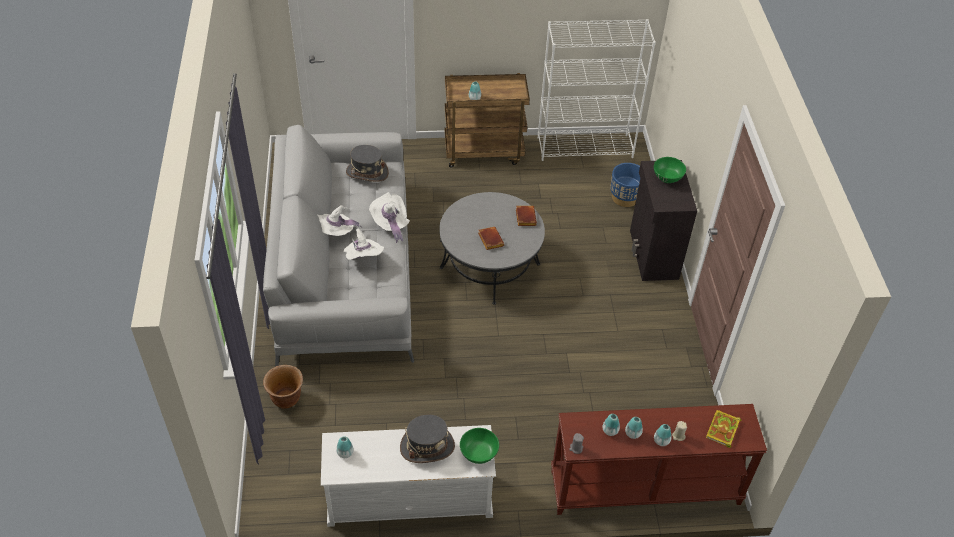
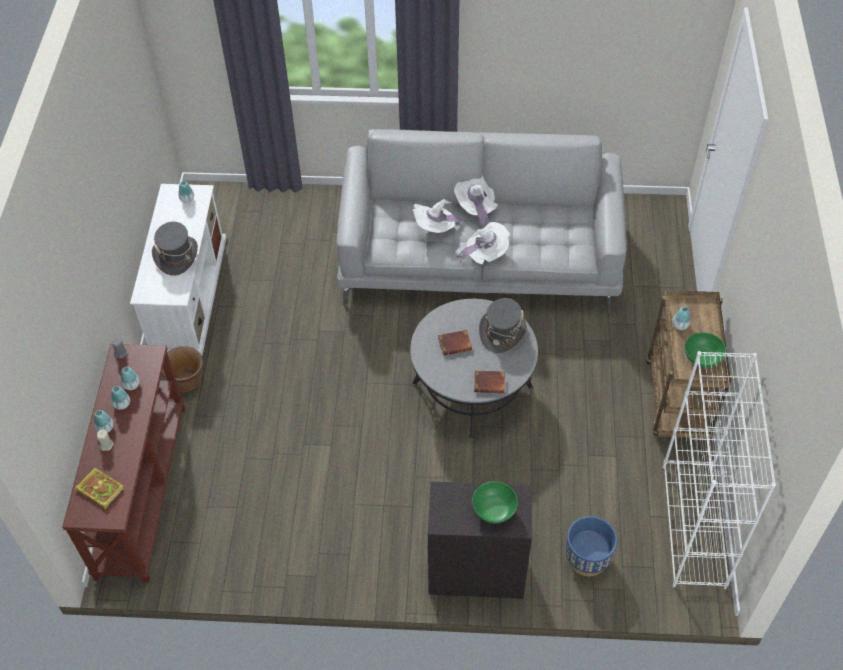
camera: 100 degrees right, 5 degrees up
brown planter [263,365,303,409] -> brown planter moved to [162,346,203,392]
grey hat [346,145,389,182] -> grey hat moved to [479,298,527,353]
green bowl [460,428,499,464] -> green bowl moved to [685,332,726,368]

